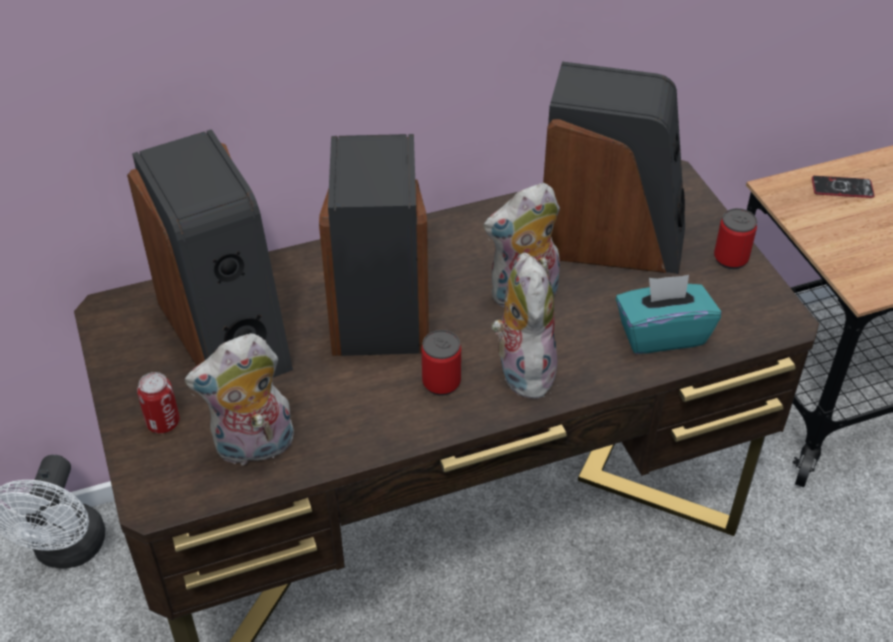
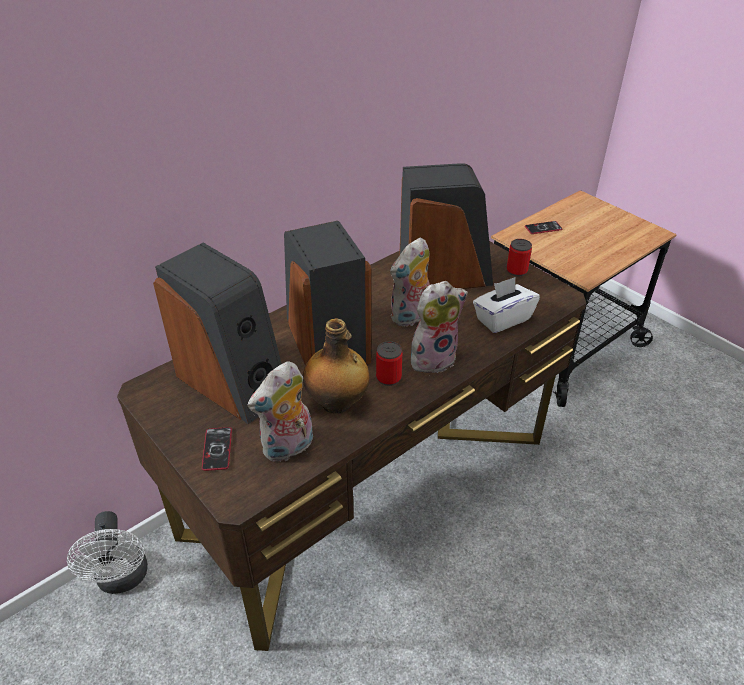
camera: 20 degrees left, 5 degrees down
can [137,372,180,433] -> phone [202,427,232,471]
plush toy [492,253,558,399] -> plush toy turned 90 degrees clockwise [411,281,468,373]
turquoise tissue box [616,275,721,354] -> white tissue box [473,277,540,333]
none -> bottle [303,318,370,414]

